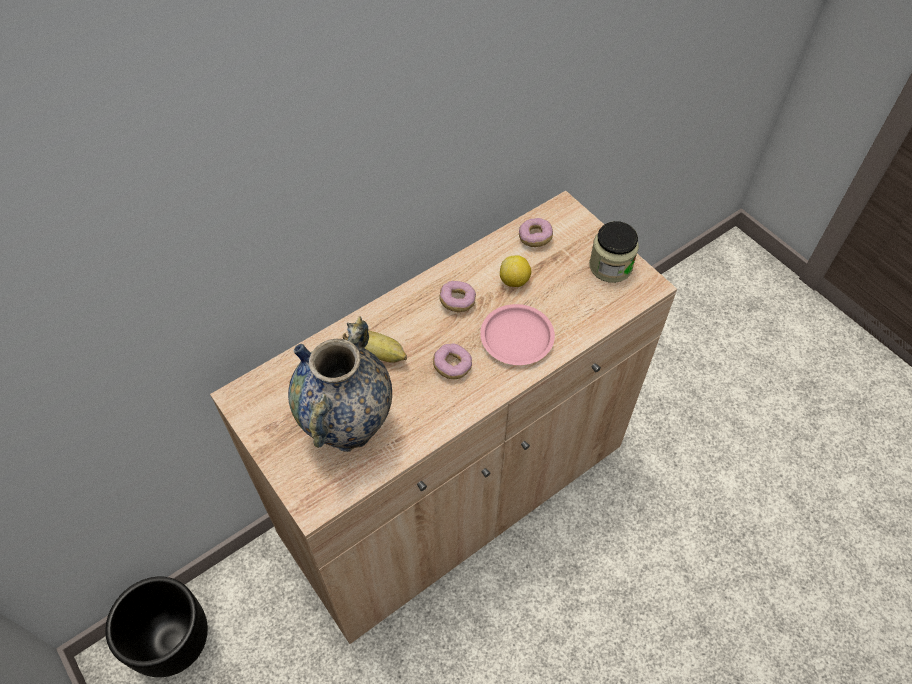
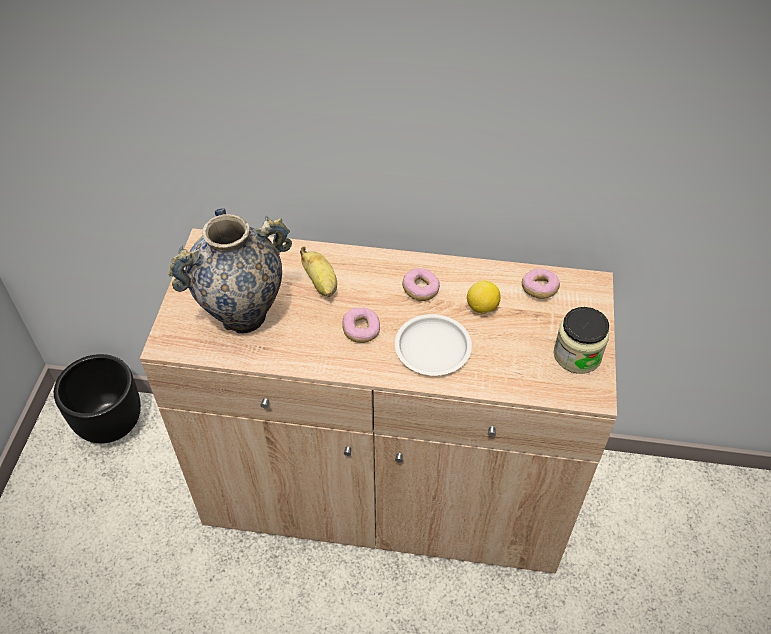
camera: 45 degrees right, 5 degrees down
pink plate [480,304,555,365] -> white plate [395,314,472,376]

